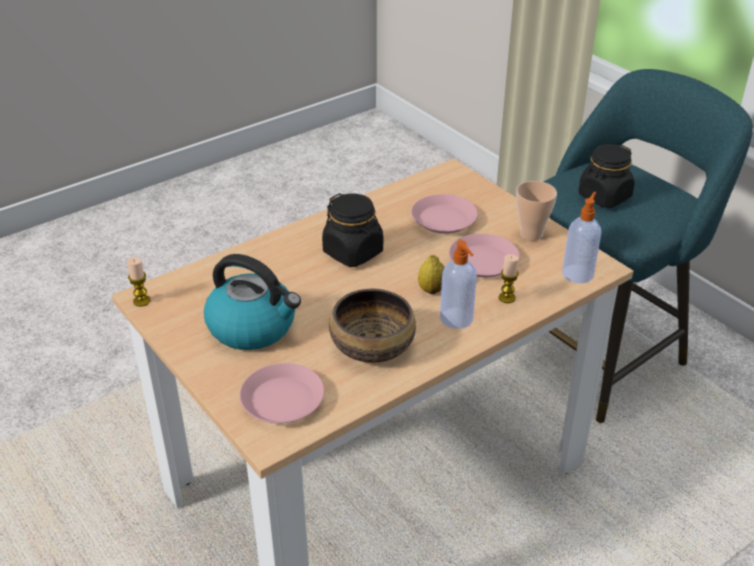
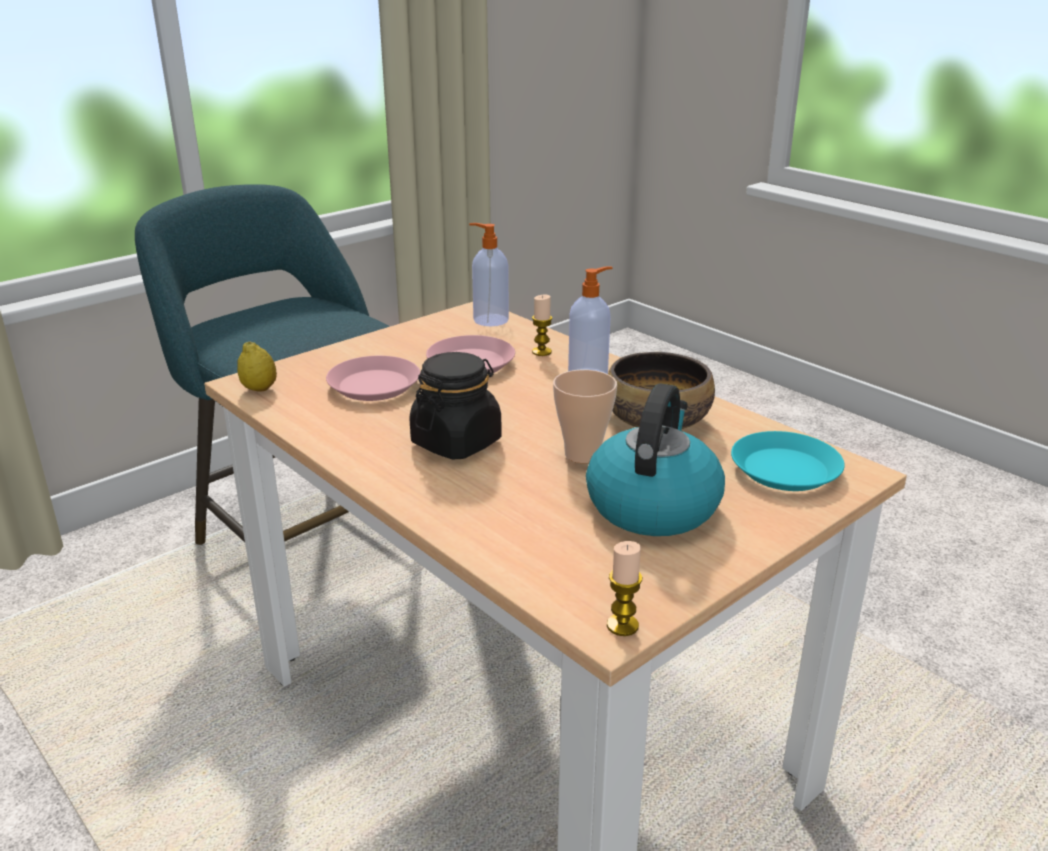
camera: 95 degrees left, 10 degrees down
pink plate [239,363,324,423] -> turquoise plate [731,431,845,491]
lemon [418,255,444,294] -> lemon moved to [237,342,277,391]
cup [516,181,557,241] -> cup moved to [553,370,617,463]
black jar [579,144,635,208] -> none

